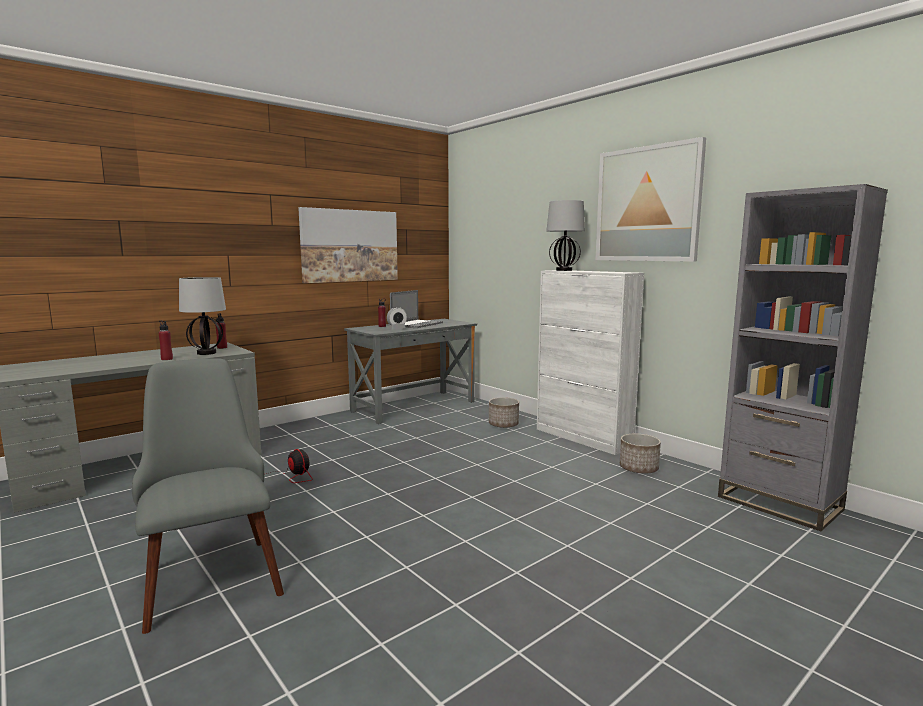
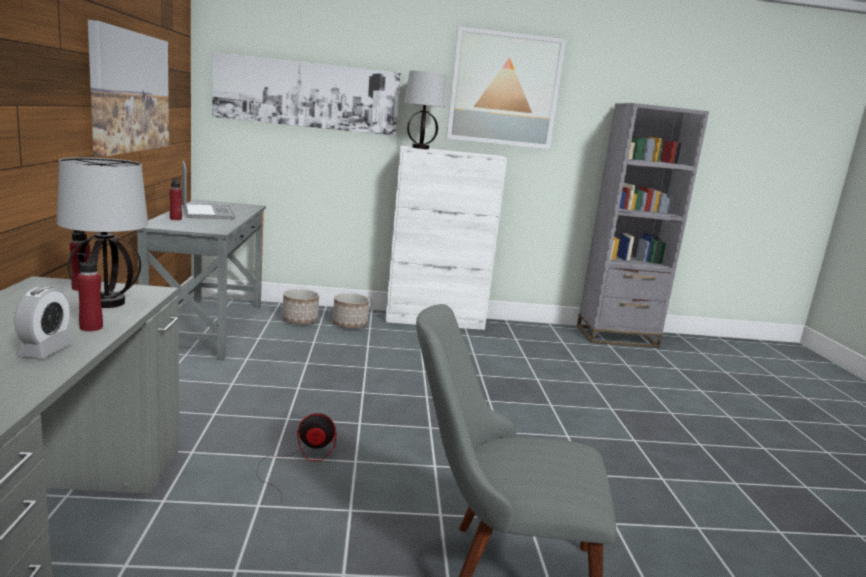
camera: 55 degrees left, 5 degrees up
alarm clock [387,307,407,330] -> alarm clock moved to [14,286,73,358]
planter [620,434,661,473] -> planter moved to [282,289,319,325]
none -> picture [212,52,401,136]

